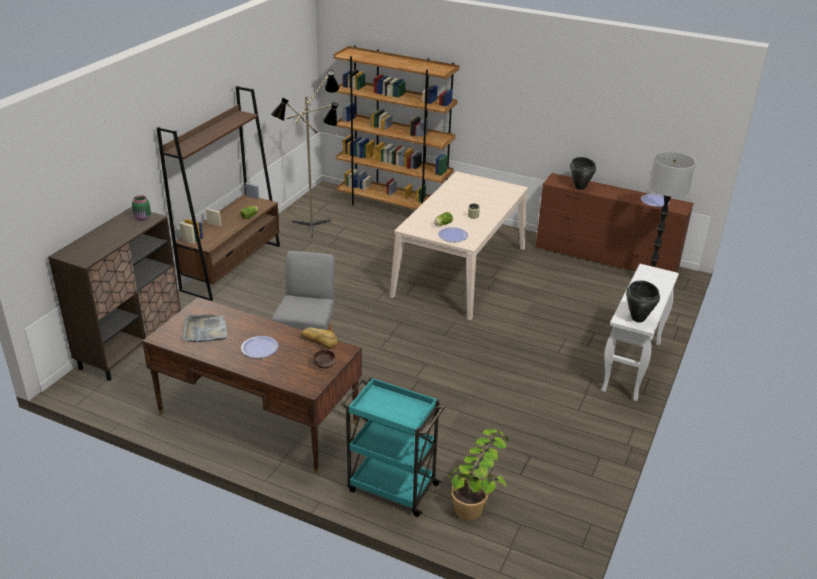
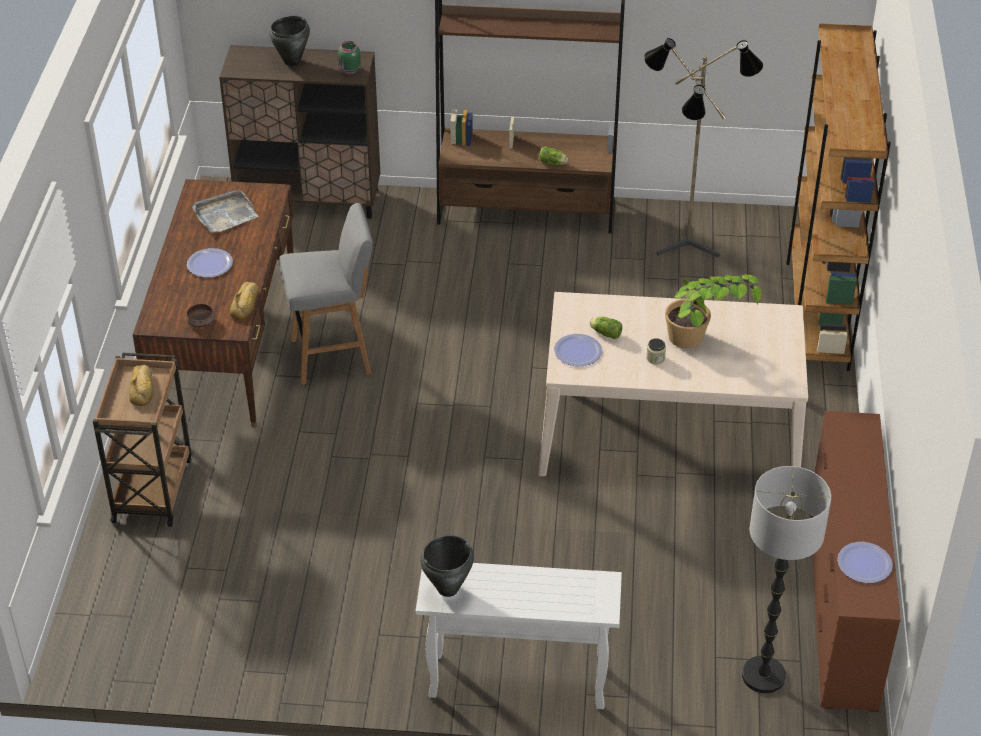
camera: 70 degrees right, 10 degrees up
turquoise cart [341,377,445,517] -> brown cart [93,353,191,527]
potted plant [448,429,509,520] -> potted plant moved to [665,275,762,349]
black cooking pot [570,157,596,190] -> black cooking pot moved to [269,16,310,66]
none -> bread [129,365,153,406]

